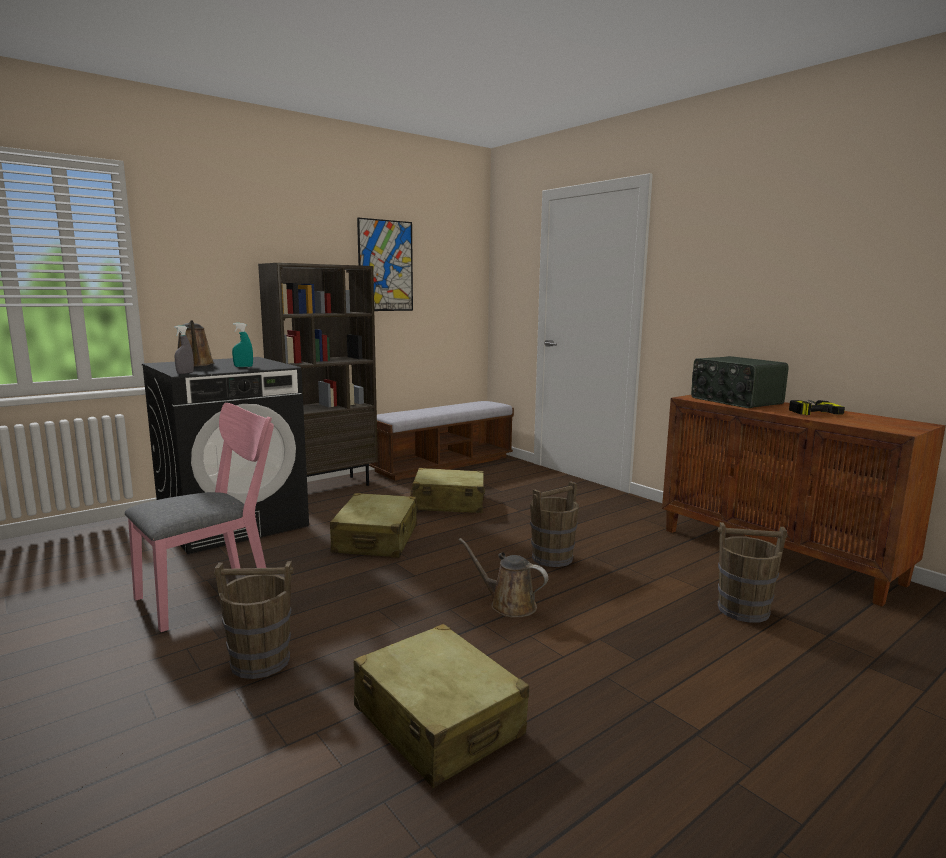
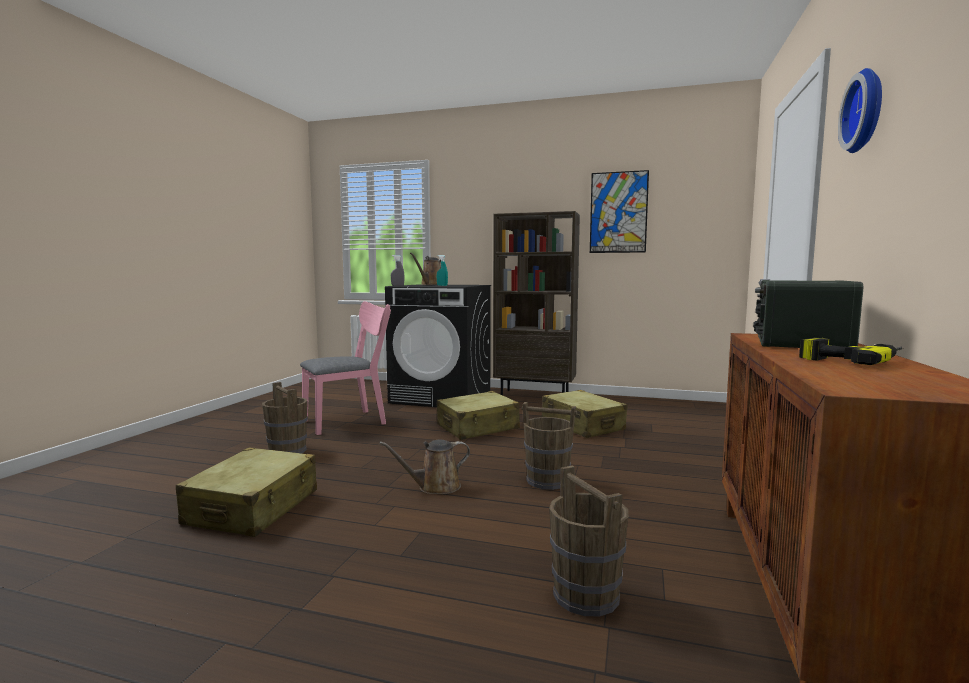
camera: 55 degrees right, 5 degrees down
pink chair [125,403,274,632] -> pink chair turned 45 degrees counterclockwise [300,301,391,435]
bench [369,401,514,481] -> none
brown watering can [459,538,548,617] -> brown watering can turned 105 degrees counterclockwise [379,440,470,494]
none -> wall clock [838,68,882,153]

